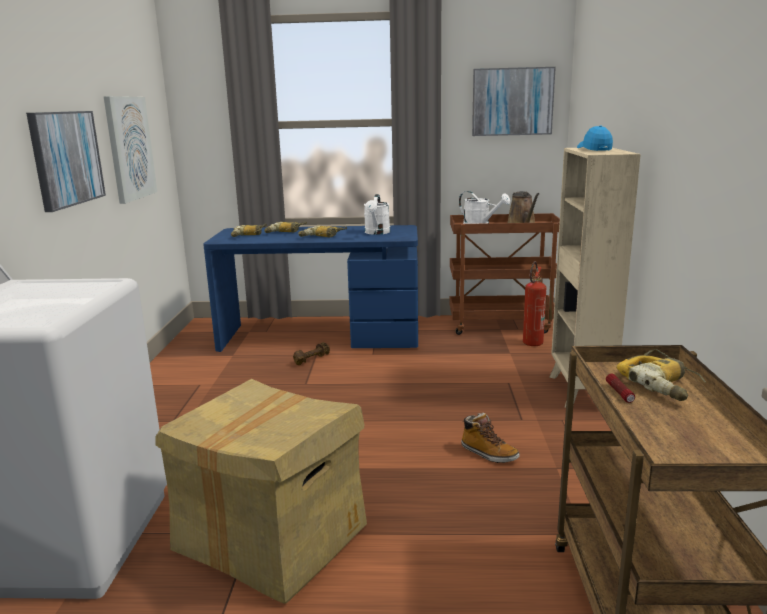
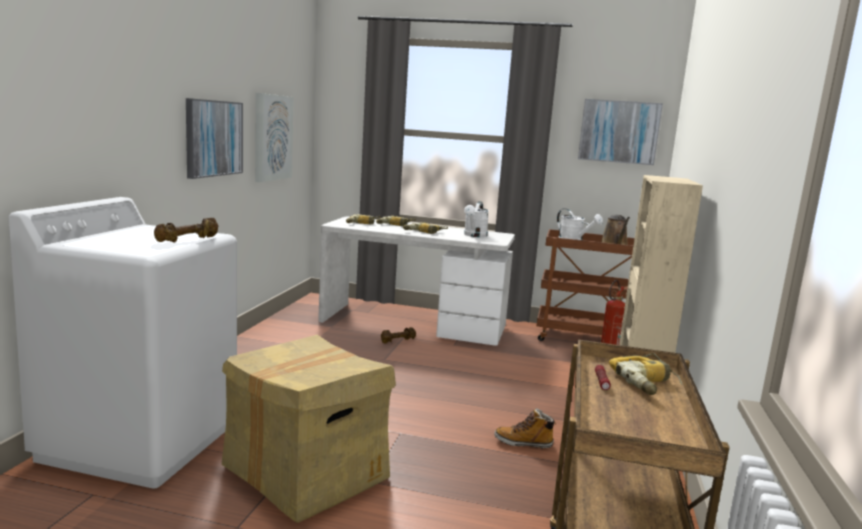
camera: 10 degrees right, 5 degrees down
blue desk [203,225,418,352] -> white desk [318,216,515,346]
boot [461,413,520,463] -> boot turned 135 degrees clockwise [494,408,557,449]
blue cap [577,125,613,151] -> none
none -> brown dumbbell [154,218,218,243]

